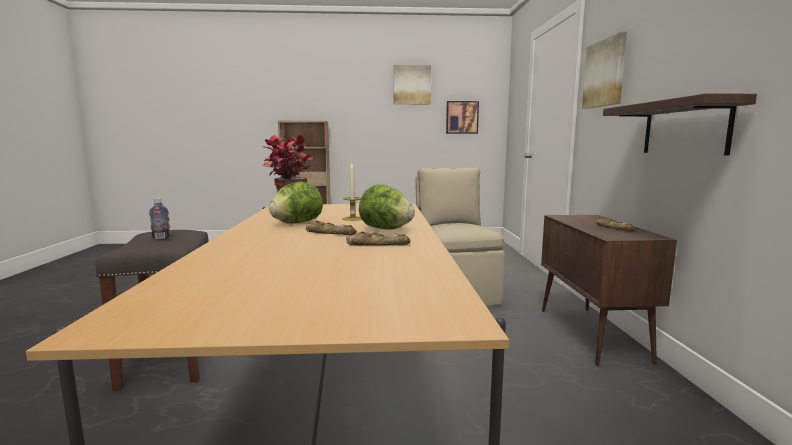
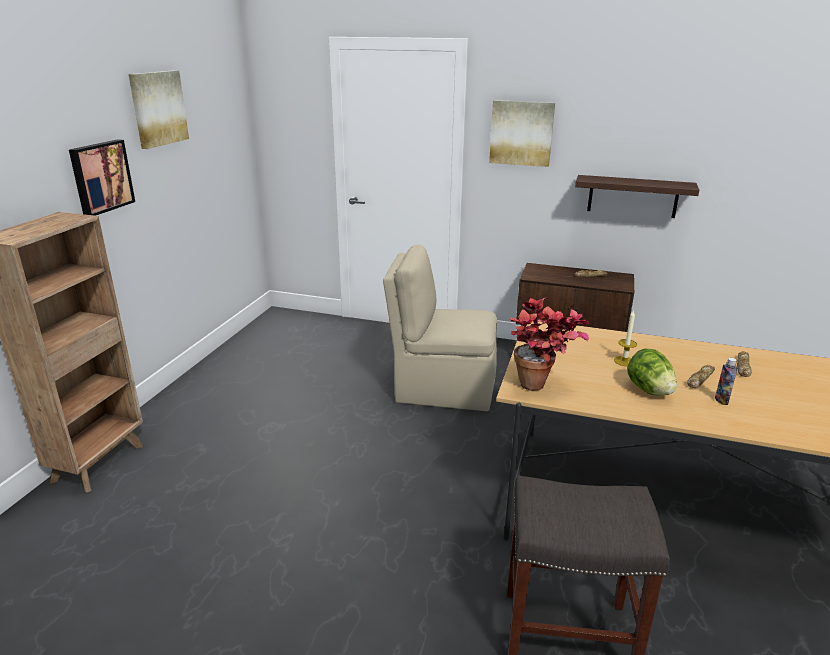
camera: 70 degrees left, 15 degrees up
bottle [149,198,171,239] -> bottle moved to [715,358,737,405]
lettuce [359,185,415,230] -> none
picture [446,101,479,134] -> picture moved to [69,139,135,216]

